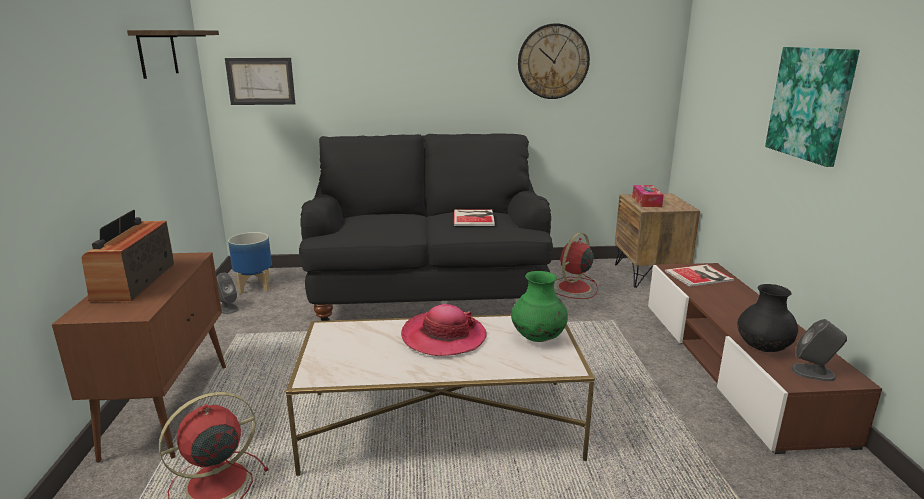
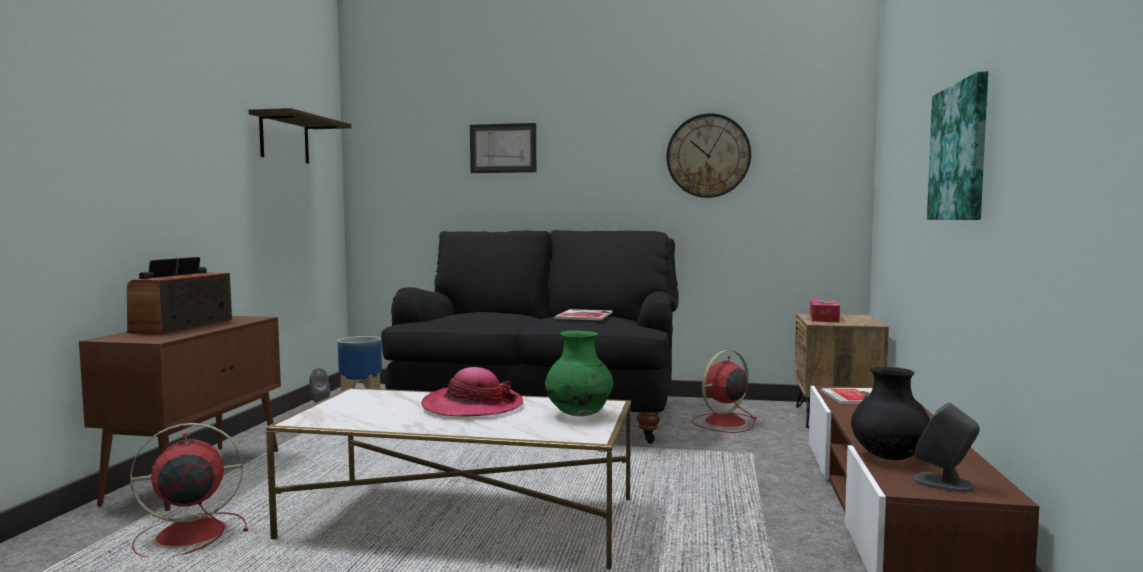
camera: 15 degrees right, 15 degrees down
picture [225,58,295,105] -> picture moved to [470,123,536,173]

